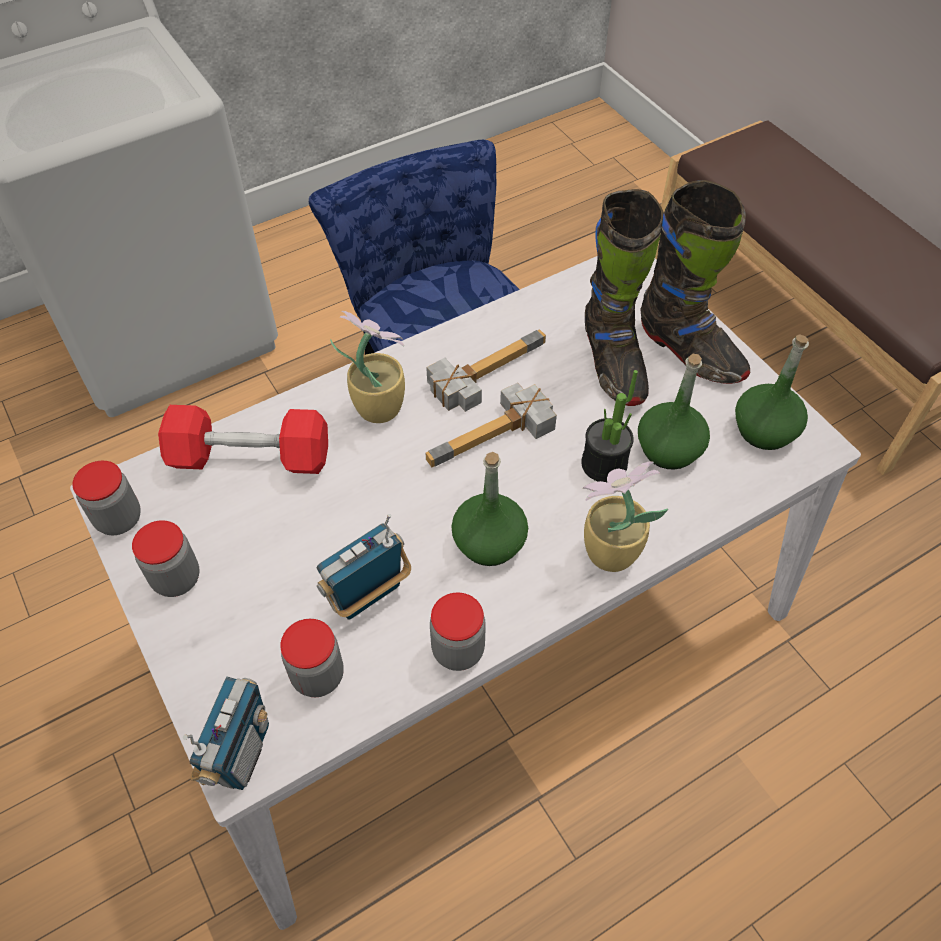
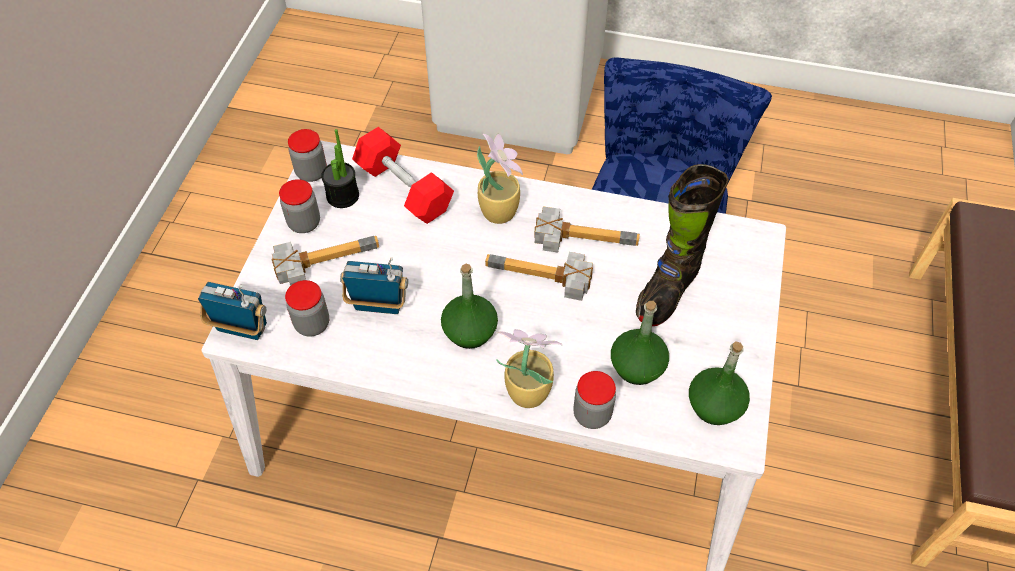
camera: 45 degrees right, 0 degrees up
radio [183,677,269,790] -> radio turned 135 degrees counterclockwise [198,282,267,340]
jar [430,592,486,671] -> jar moved to [573,371,616,429]
potted plant [581,370,638,483] -> potted plant moved to [321,129,359,208]
black boot [641,180,750,384] -> none
none -> hammer [272,236,379,286]

